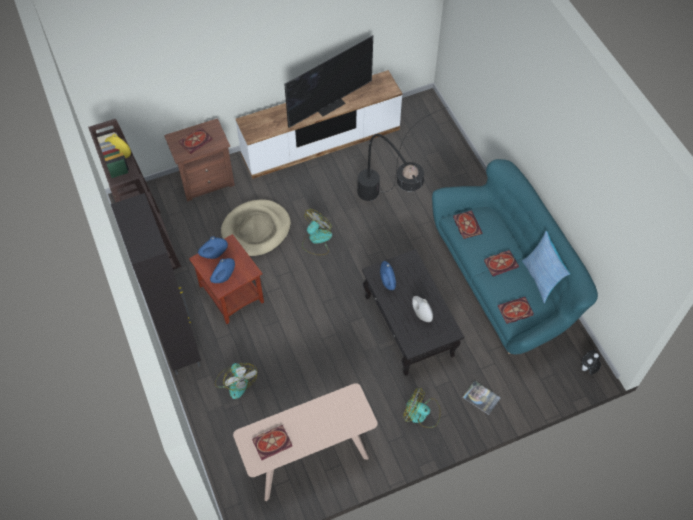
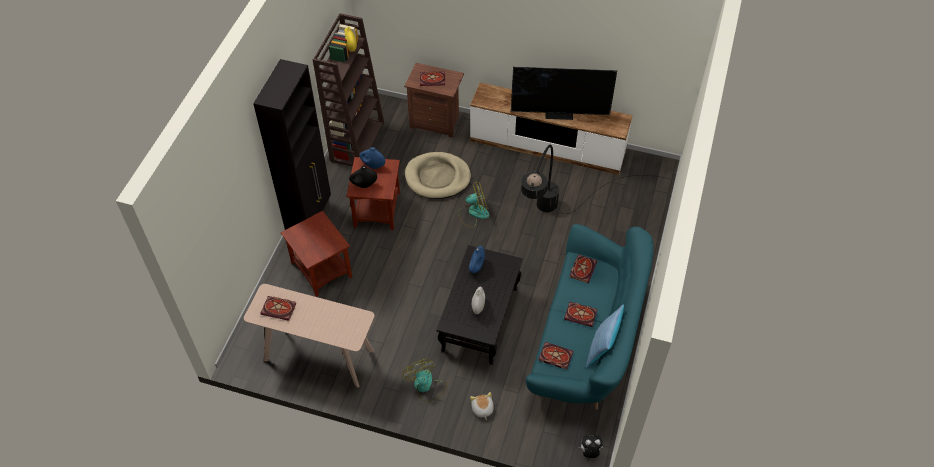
camera: 40 degrees right, 5 degrees down
blue vase [210,258,235,283] -> black vase [349,166,377,188]
fan [215,363,257,399] -> brown side table [281,211,352,297]
book [462,381,501,415] -> plush toy [470,392,494,419]

